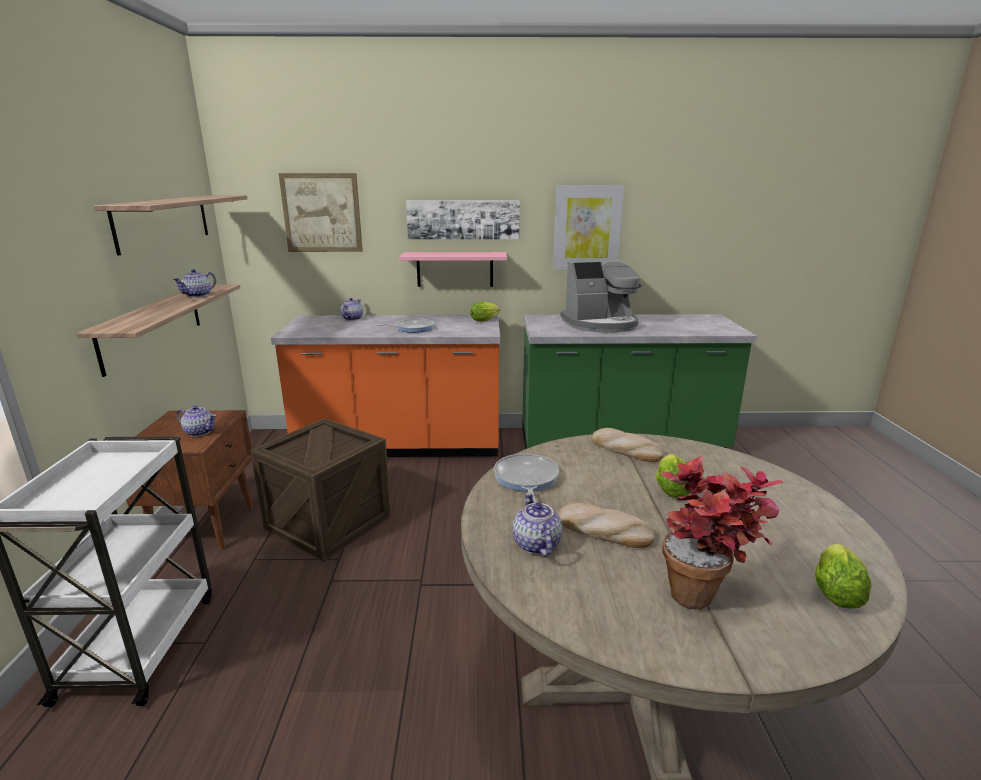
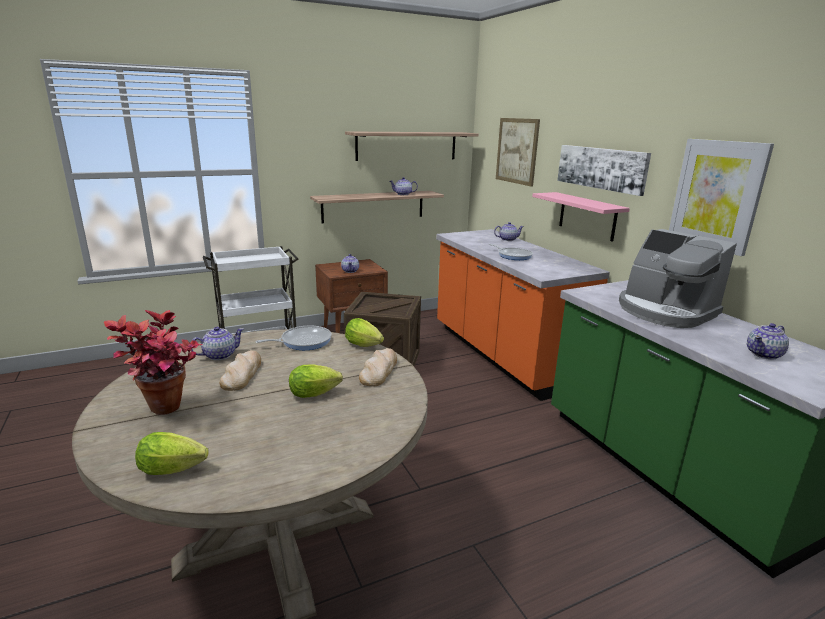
camera: 65 degrees right, 0 degrees up
lettuce [470,301,500,322] -> lettuce moved to [345,318,384,347]
none -> teapot [747,323,789,360]

